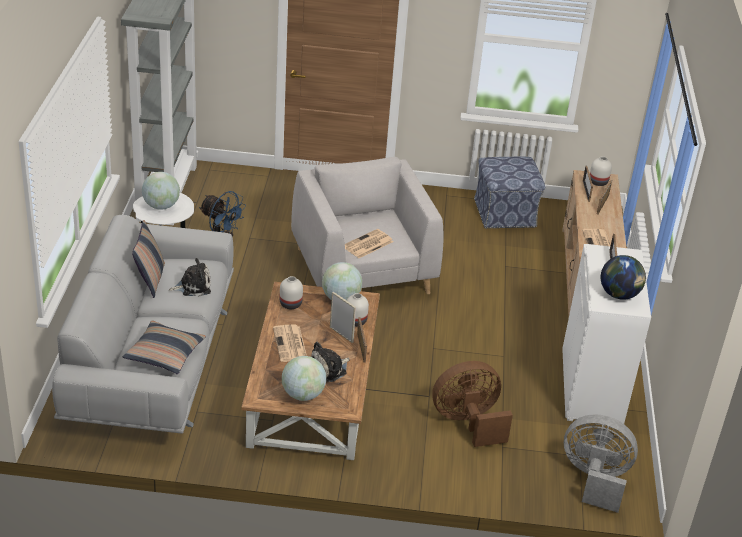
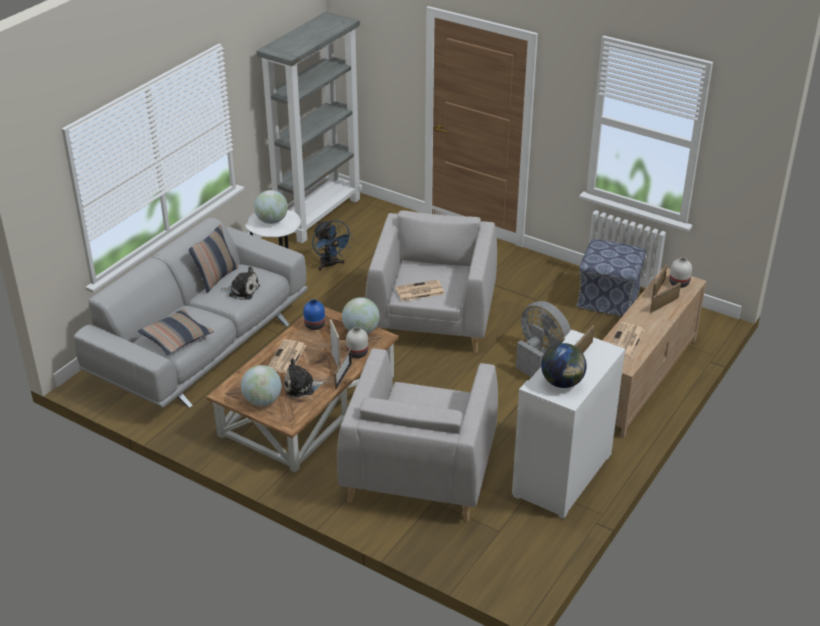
camera: 30 degrees right, 0 degrees up
white vase [280,276,303,309] -> blue vase [303,299,325,330]
brown fan [432,361,513,447] -> grey armchair [337,348,498,521]
grey fan [564,414,638,513] -> grey fan moved to [516,301,571,377]

